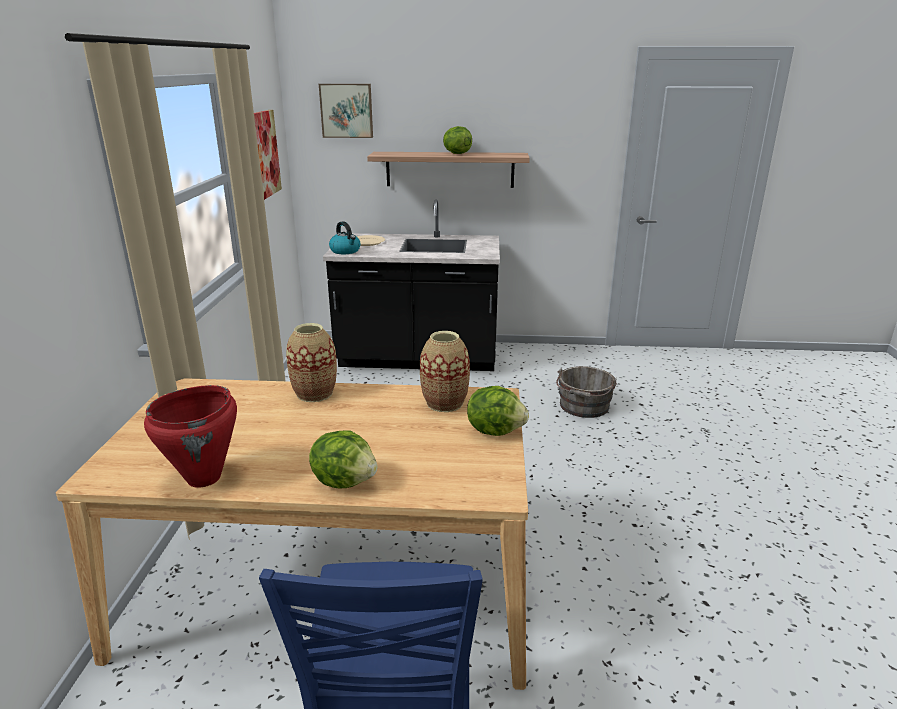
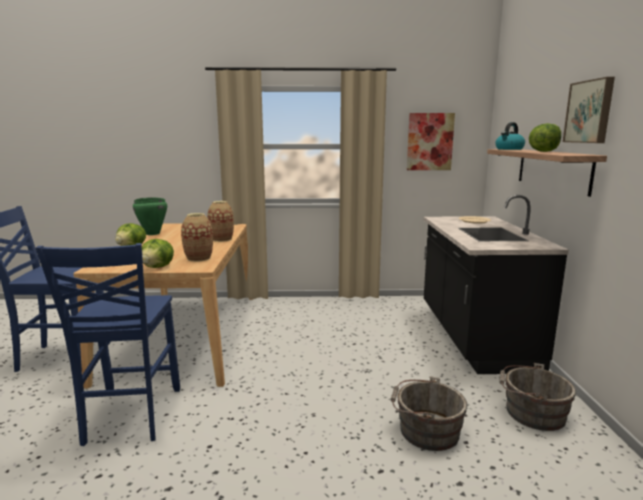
camera: 85 degrees right, 10 degrees down
red cooking pot [144,385,237,488] -> green cooking pot [133,198,167,235]
picture [319,84,373,138] -> picture moved to [563,77,615,143]
kettle [329,221,361,254] -> kettle moved to [495,122,525,150]
none -> blue chair [35,243,180,446]
none -> grey bucket [499,363,576,431]

